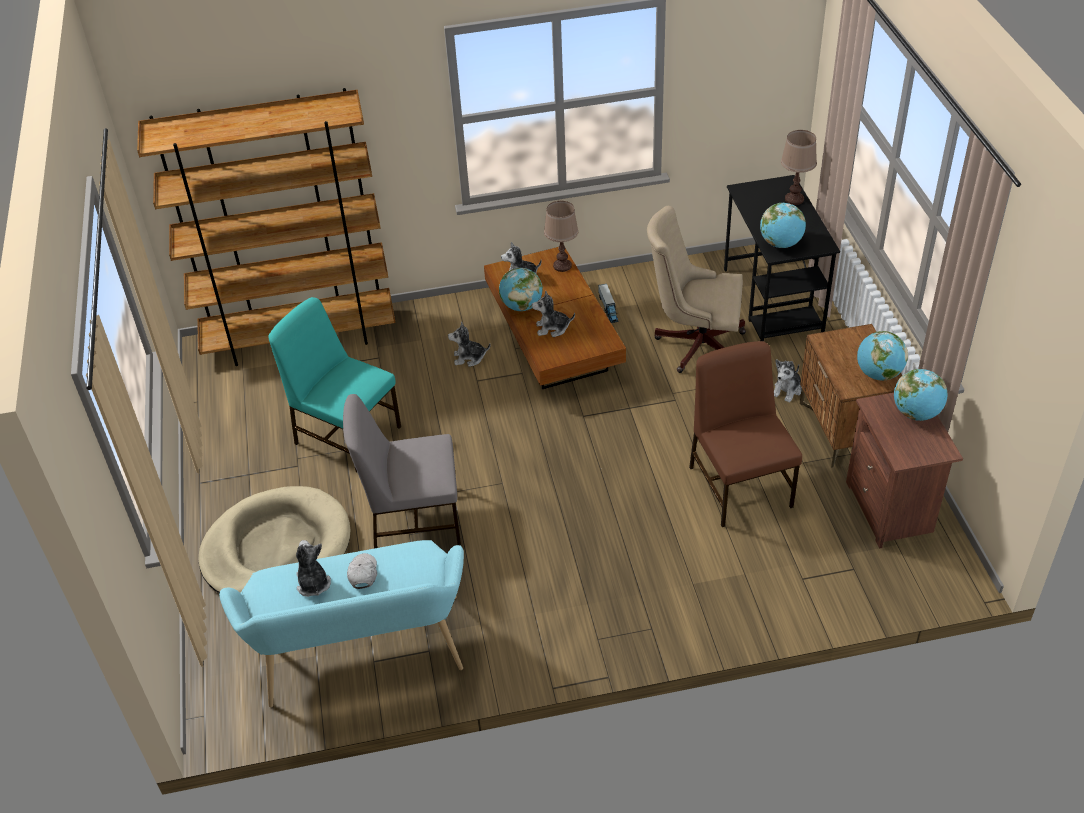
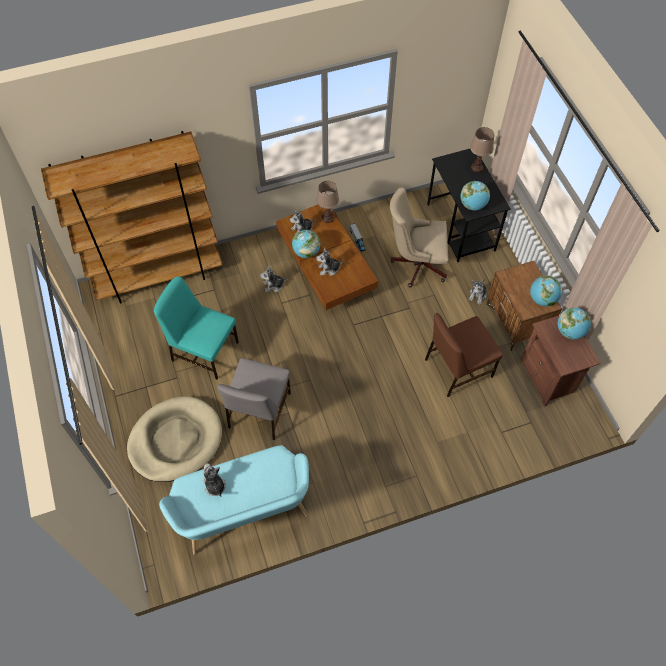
camera: 10 degrees left, 15 degrees up
grey chair [343,394,461,548] -> grey chair turned 60 degrees counterclockwise [217,358,291,440]
white cap [347,553,377,589] -> none
brown chair [689,341,802,527] -> brown chair turned 90 degrees counterclockwise [425,313,503,397]

